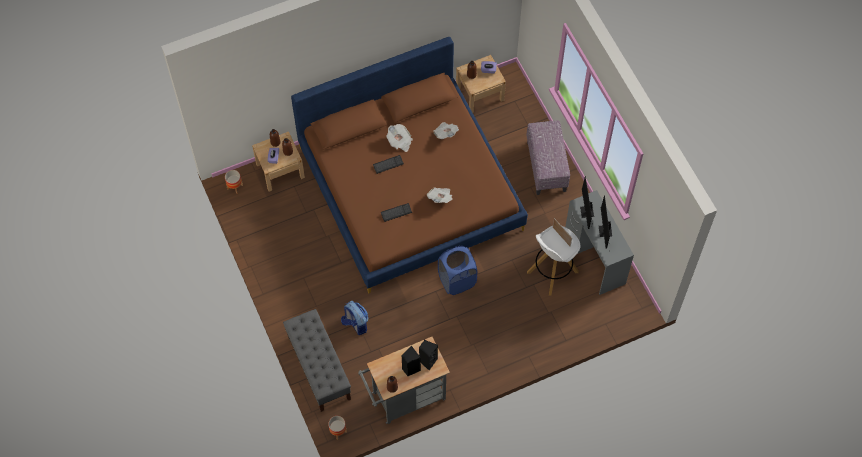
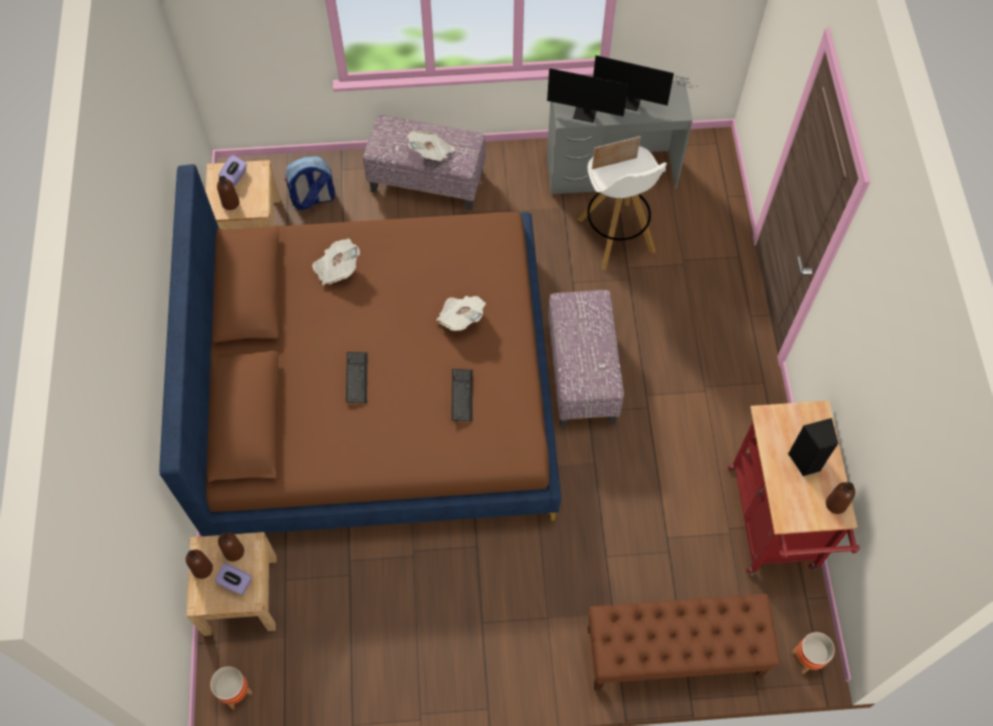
camera: 70 degrees left, 0 degrees up
grey bench [283,309,351,412] -> brown bench [588,594,780,690]
backpack [341,301,368,335] -> backpack moved to [285,156,335,210]
grey cart [358,337,450,424] -> red cart [728,401,860,576]
newspaper [387,124,413,152] -> newspaper moved to [408,131,455,161]
black speaker [419,340,438,370] -> none
blue laundry basket [438,246,477,295] -> ottoman [548,290,624,427]

